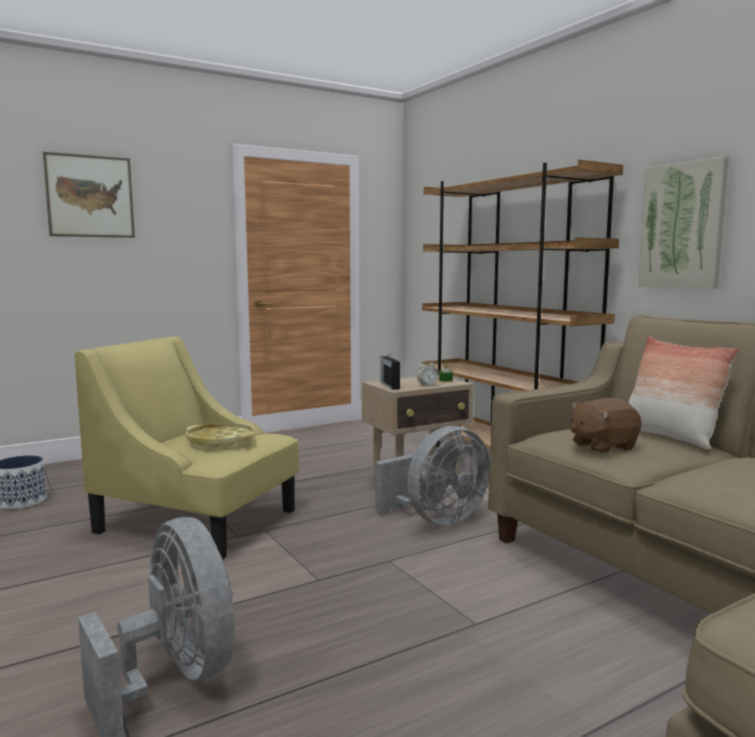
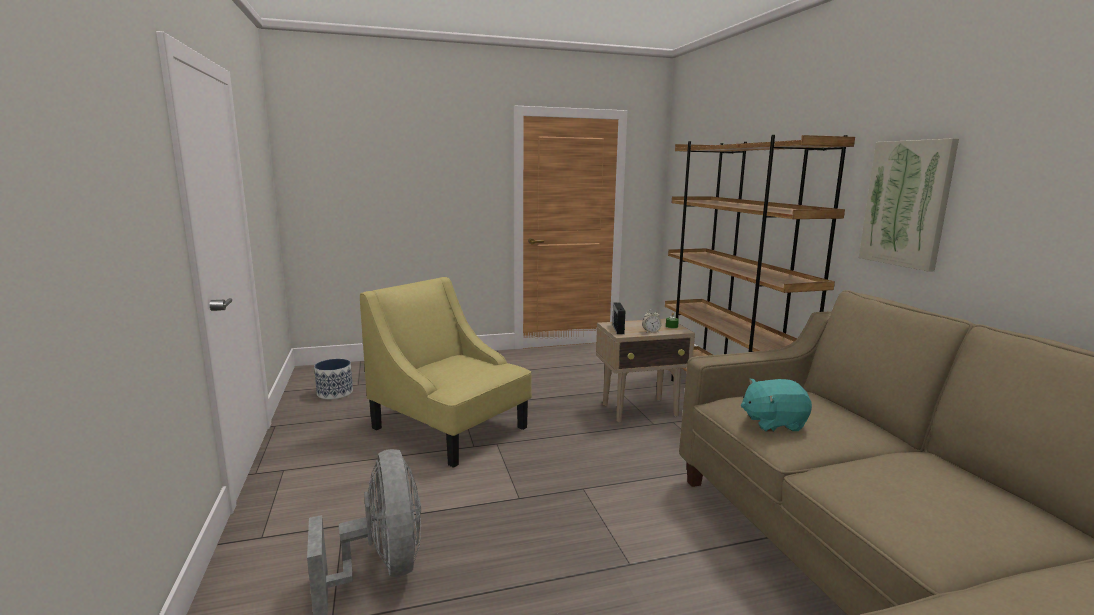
camera: 15 degrees right, 5 degrees up
picture [43,152,135,238] -> none
yellow tray [186,423,255,447] -> none
grey fan [375,426,490,525] -> none
brown plush toy [570,398,642,453] -> turquoise plush toy [741,379,812,432]
pillow [628,336,739,450] -> none

